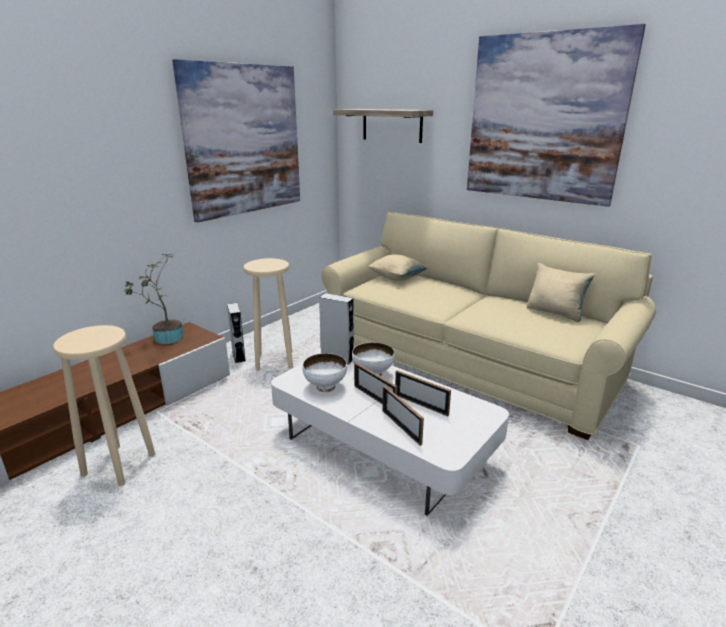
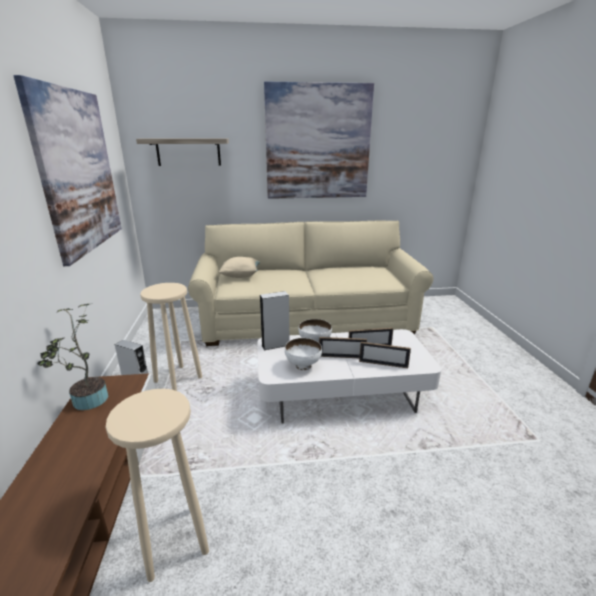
camera: 45 degrees left, 0 degrees up
beige pillow [526,263,595,322] -> none

